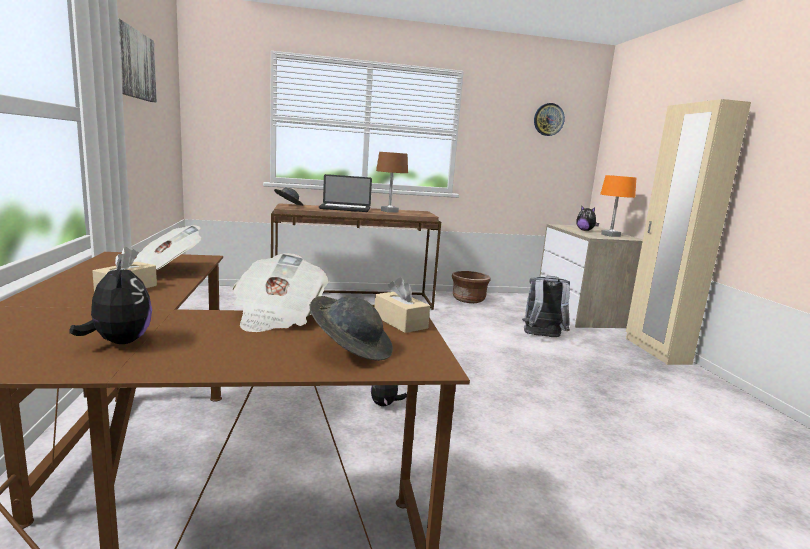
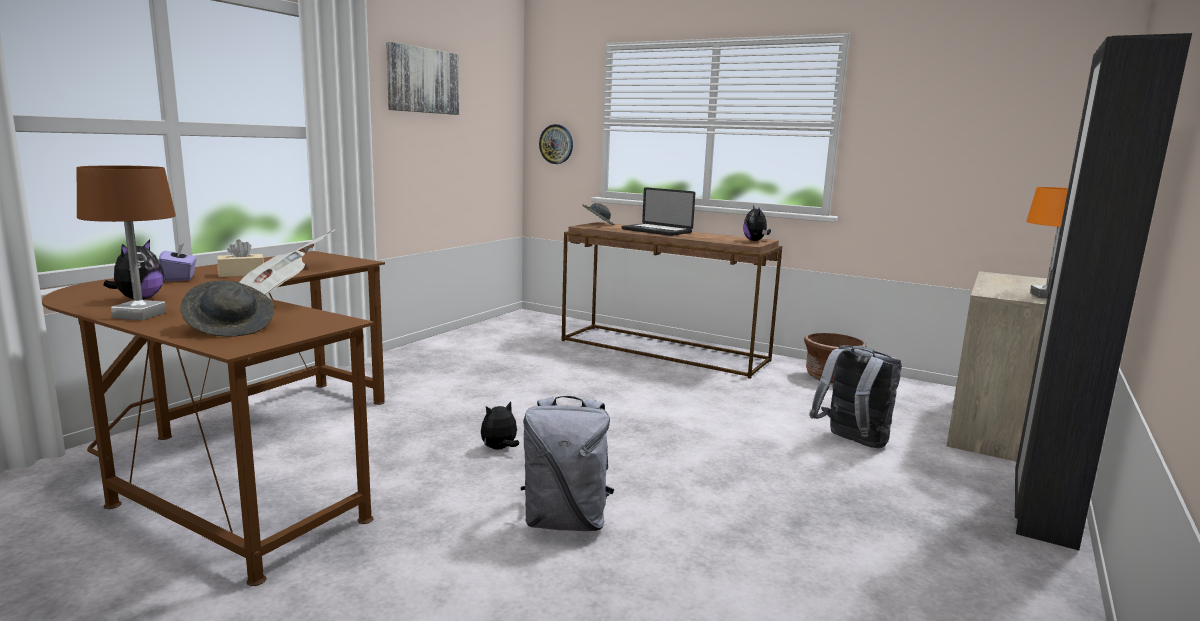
camera: 40 degrees right, 0 degrees up
beige tissue box [374,277,430,333] -> none
brown table lamp [376,152,408,212] -> brown table lamp moved to [77,165,176,320]
wall clock [534,103,565,136] -> wall clock moved to [539,124,573,164]
plush toy [576,205,599,231] -> plush toy moved to [743,206,771,241]
beige wardrobe [626,99,751,365] -> black wardrobe [1015,33,1192,550]
none -> purple tissue box [159,243,197,281]
none -> grey backpack [521,396,615,531]

